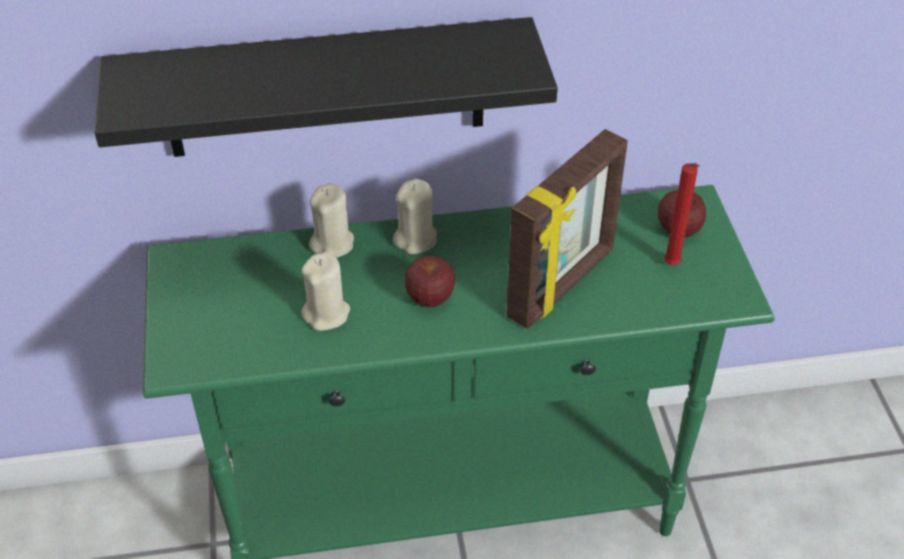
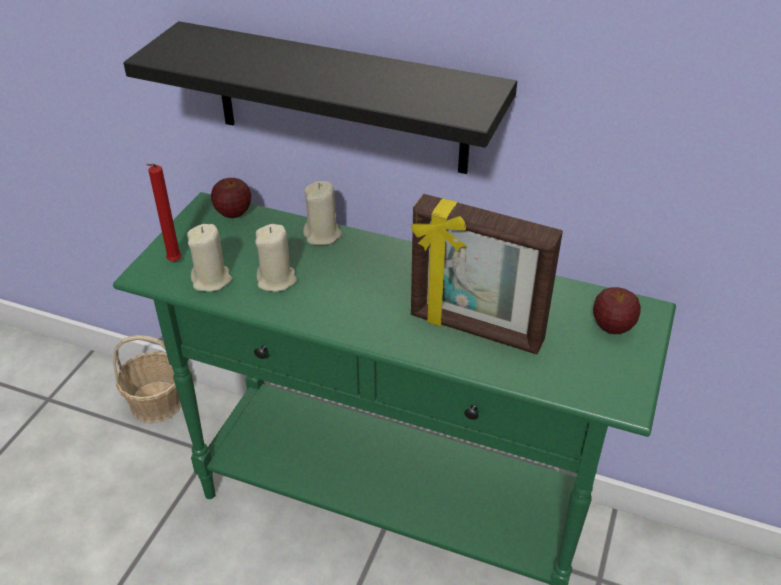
camera: 30 degrees right, 5 degrees down
beige candle [393,179,437,254] -> beige candle moved to [187,224,232,292]
apple [405,256,455,307] -> apple moved to [211,178,251,218]
picture frame [506,129,628,329] -> picture frame turned 45 degrees clockwise [411,194,563,354]
red candle [664,163,700,265] -> red candle moved to [147,164,182,261]
none -> basket [113,335,181,423]

